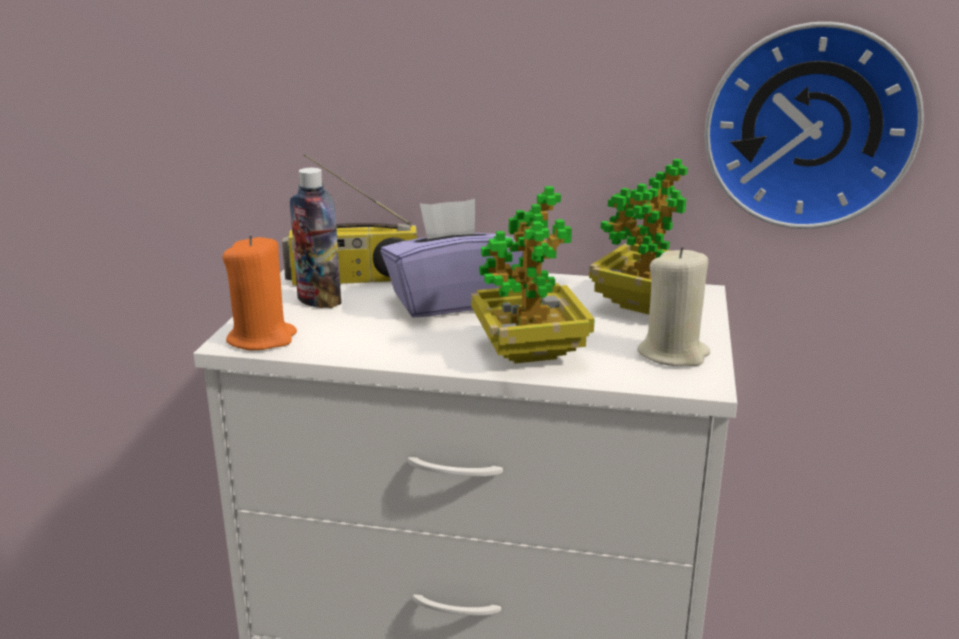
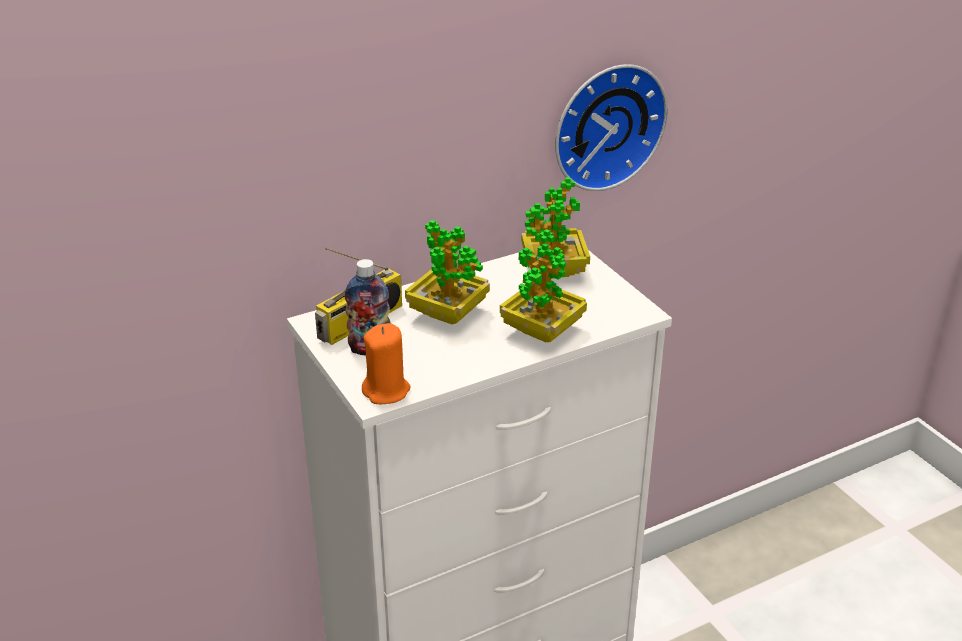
camera: 40 degrees left, 10 degrees up
purple tissue box [381,199,523,318] -> potted plant [405,220,490,324]
beige candle [637,247,710,366] -> none

